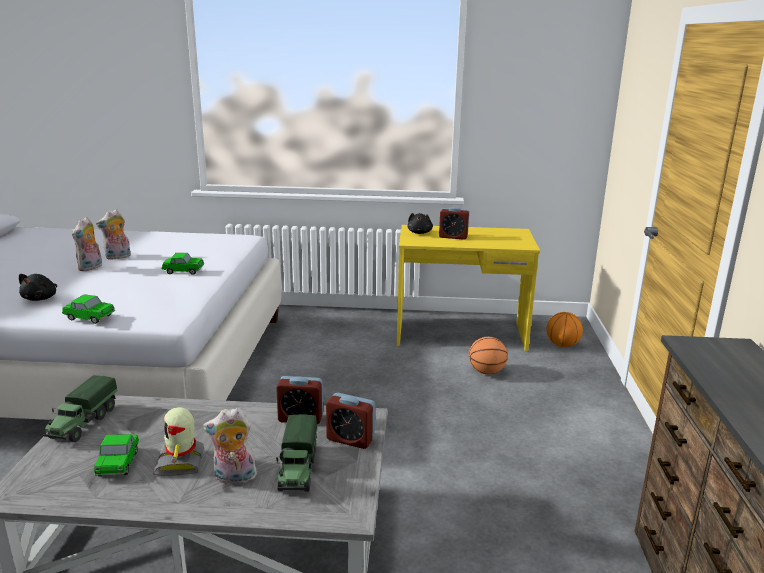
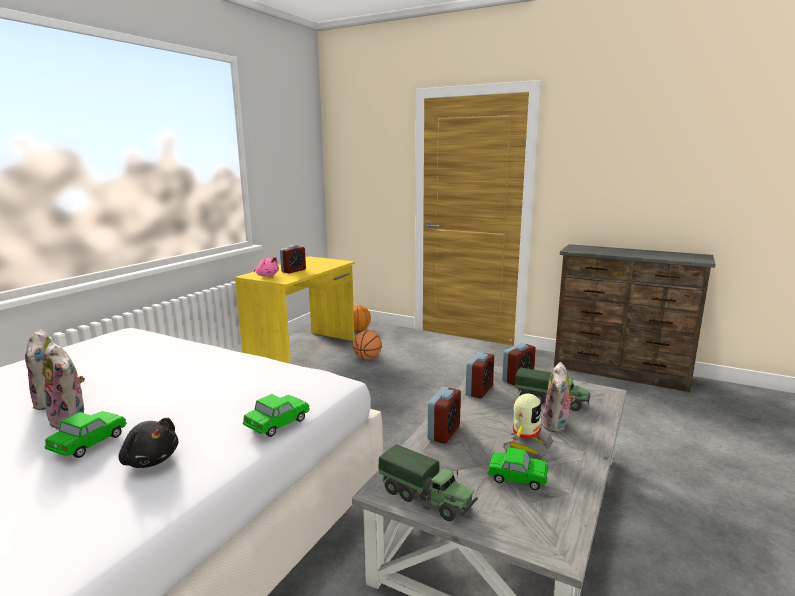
camera: 65 degrees left, 5 degrees down
toy robot [153,407,204,476] -> toy robot turned 75 degrees counterclockwise [502,394,553,459]
toy car [162,253,204,275] -> toy car moved to [45,411,127,458]
black plush toy [408,213,433,234] -> pink plush toy [254,257,279,277]
none -> alarm clock [428,387,461,444]

